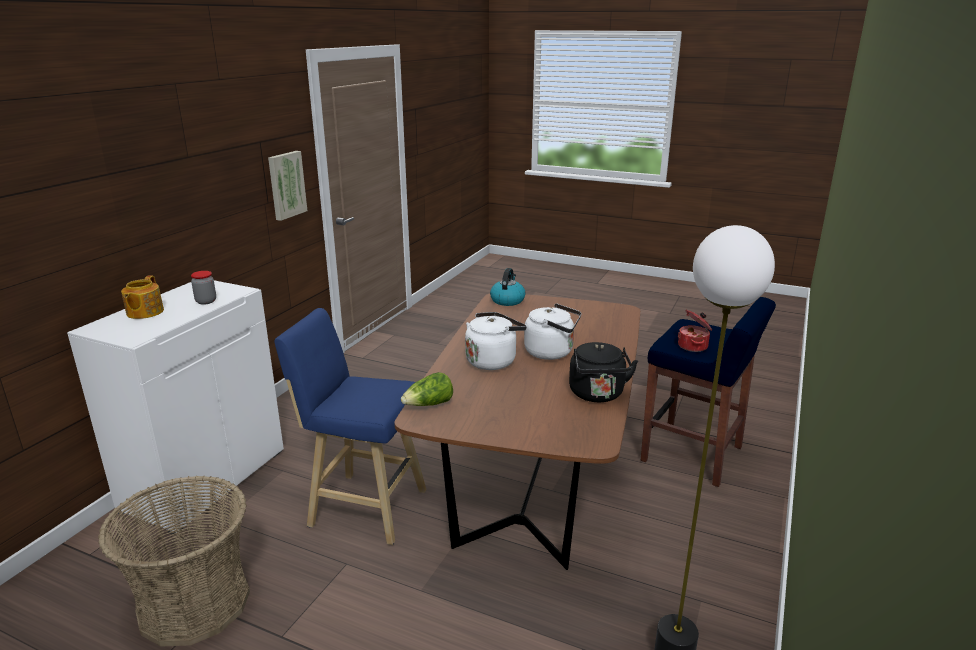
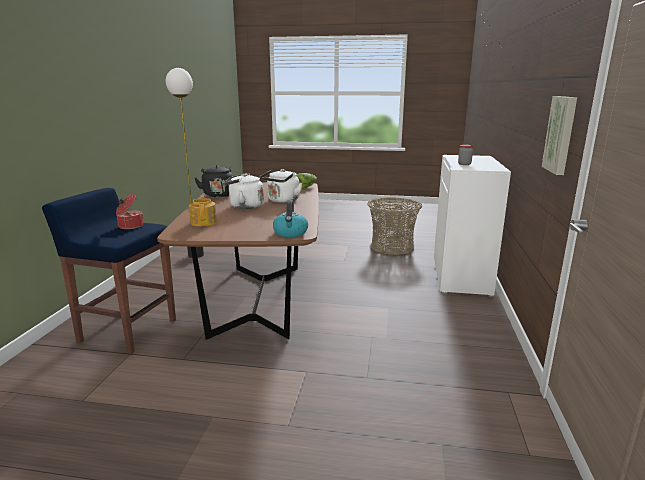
camera: 165 degrees right, 5 degrees down
teapot [121,275,164,319] -> teapot moved to [189,196,217,226]
blue stool [274,308,427,545] -> none

